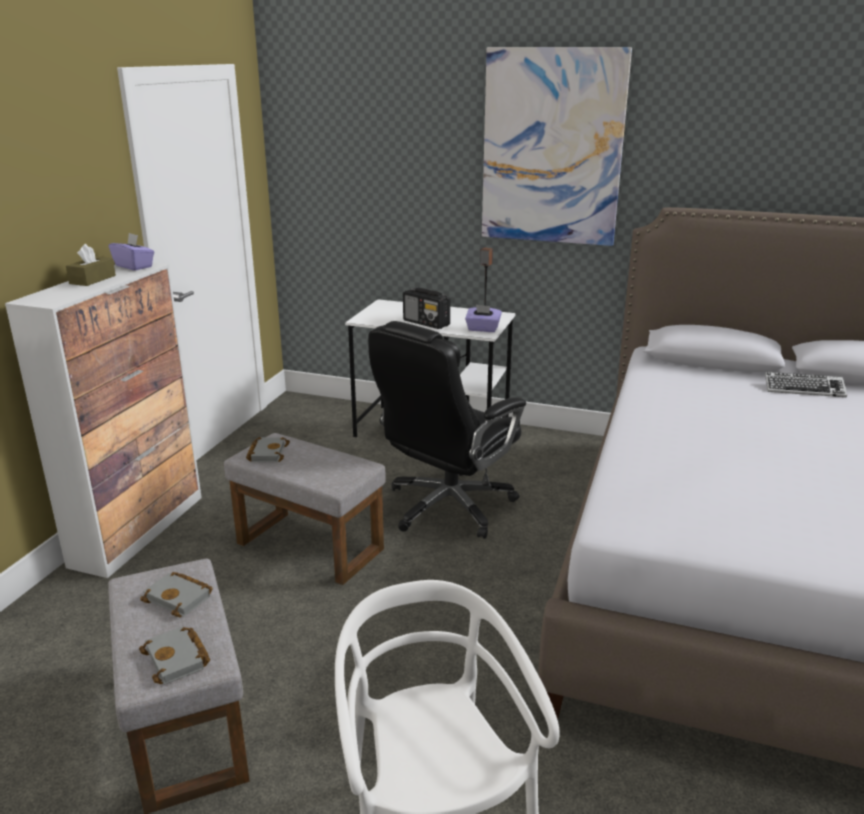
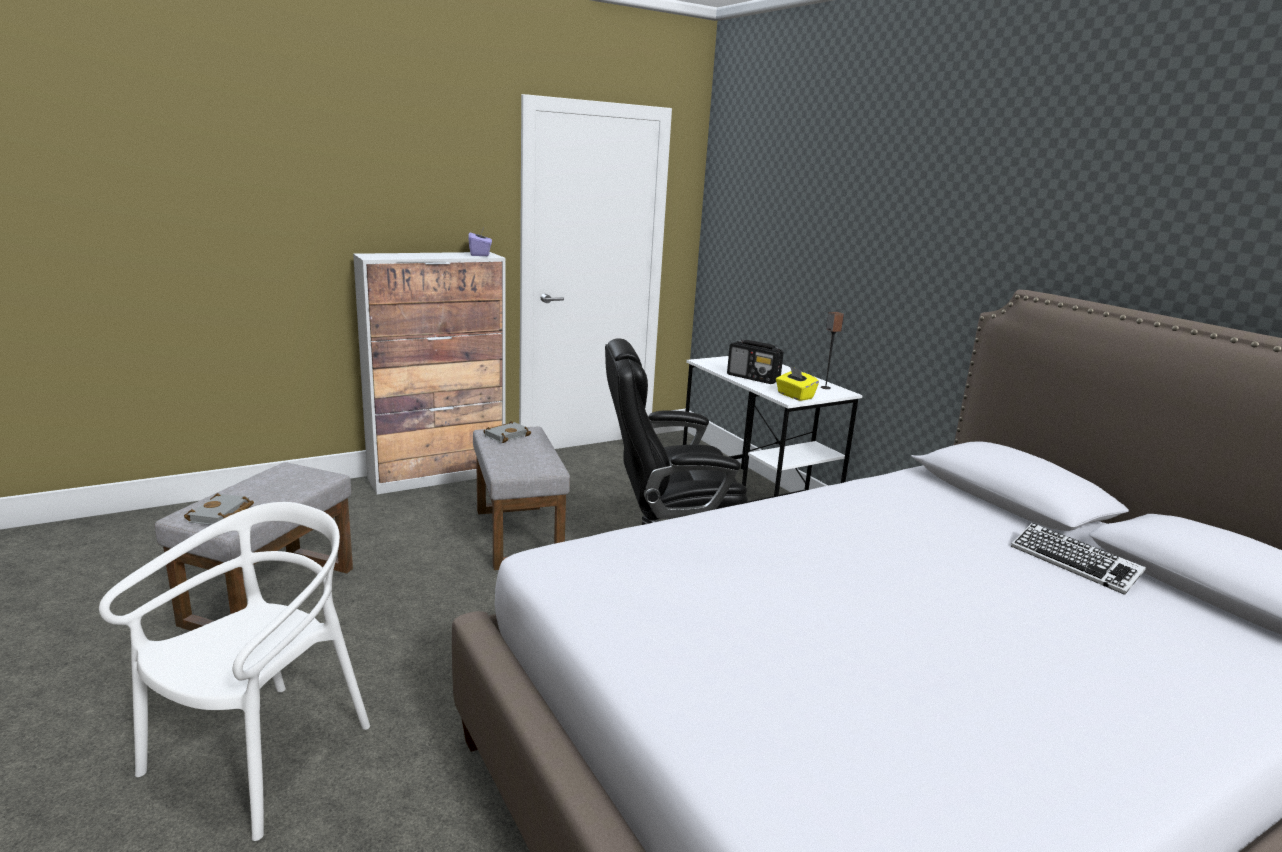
camera: 40 degrees right, 5 degrees down
brown tissue box [66,244,116,286] -> none
grey book [140,572,213,617] -> none
radio [403,288,450,329] -> radio turned 45 degrees counterclockwise [727,340,784,384]
purple tissue box [465,305,502,332] -> yellow tissue box [776,366,819,401]
picture [482,47,632,246] -> none

